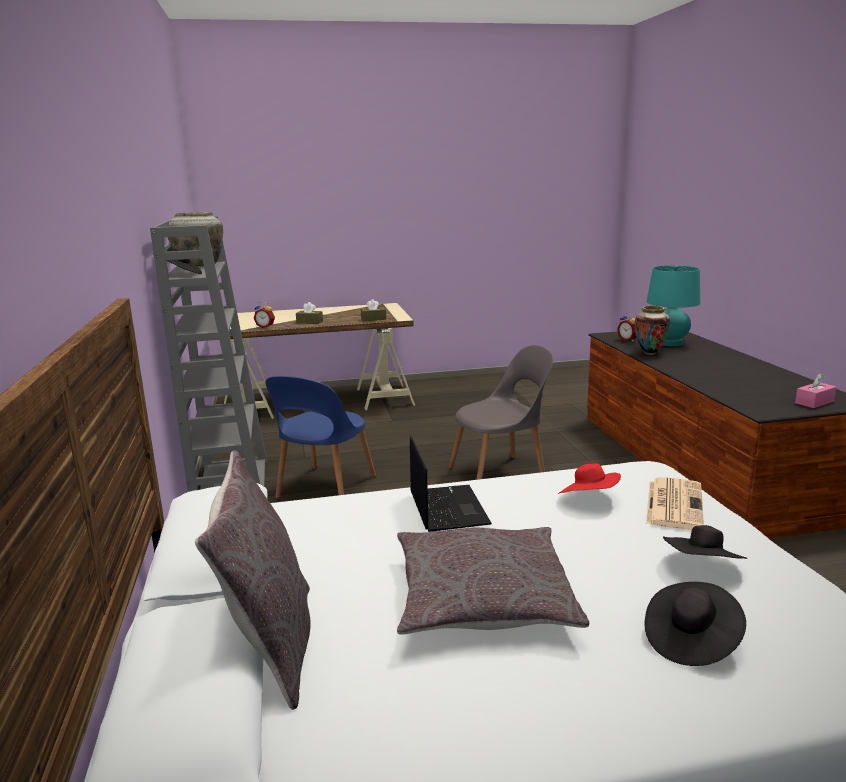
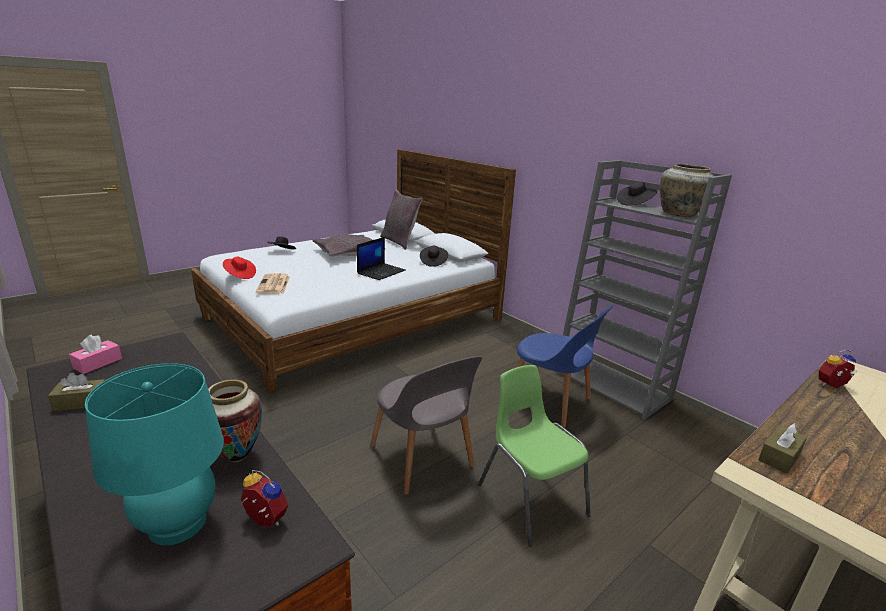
camera: 150 degrees right, 5 degrees up
blue chair [265,376,376,498] -> blue chair turned 135 degrees clockwise [517,305,613,428]
brown tissue box [296,302,323,324] -> brown tissue box moved to [48,372,105,411]
laptop [410,436,492,532] -> laptop turned 105 degrees counterclockwise [357,237,406,280]
grey chair [449,345,553,480] -> grey chair turned 75 degrees counterclockwise [370,356,482,495]
red hat [558,463,621,494] -> red hat moved to [223,257,256,279]
black hat [663,525,748,559] -> black hat moved to [420,246,448,267]
none -> green chair [478,365,591,547]

